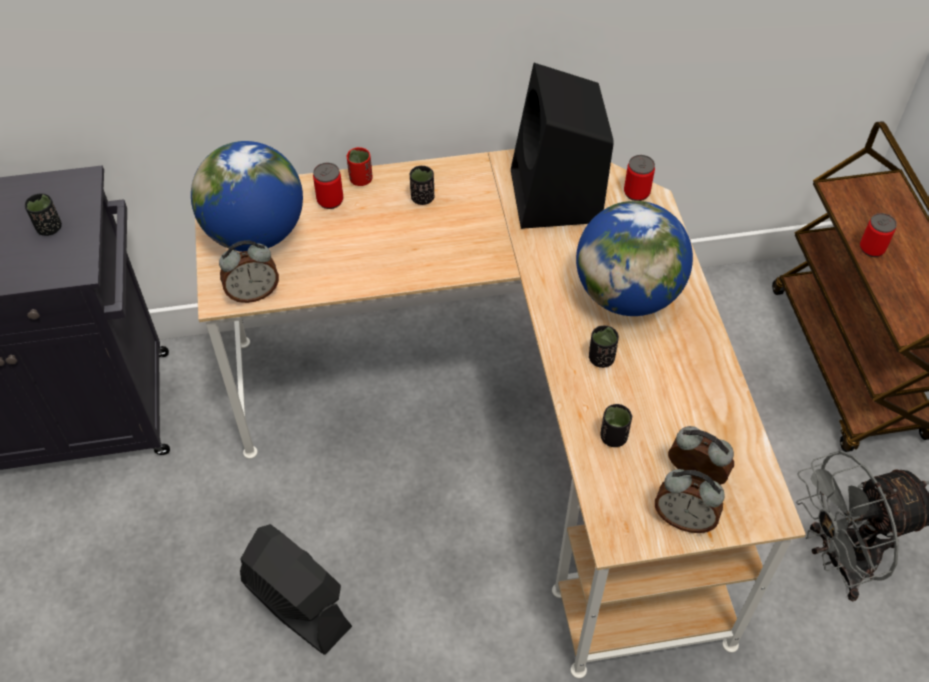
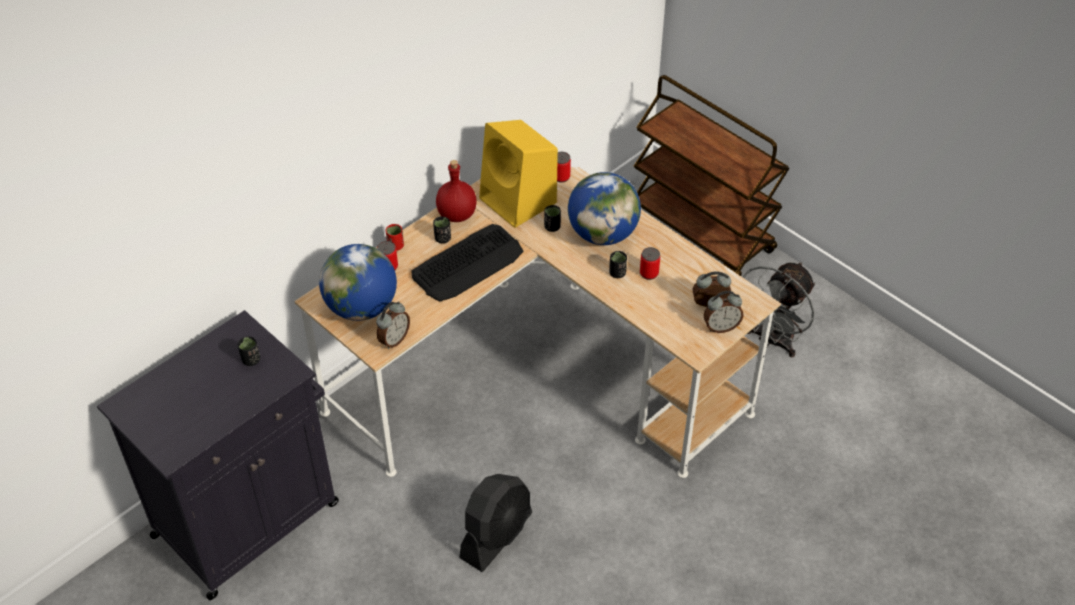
camera: 35 degrees left, 5 degrees down
black fan [240,524,352,655] -> black fan turned 120 degrees clockwise [460,474,532,572]
black speaker [511,63,614,229] -> yellow speaker [479,120,558,228]
black cup [600,404,632,447] -> black cup moved to [544,205,561,232]
can [860,213,897,257] -> can moved to [640,247,660,280]
none -> keyboard [411,224,523,302]
none -> red bottle [436,160,477,222]

